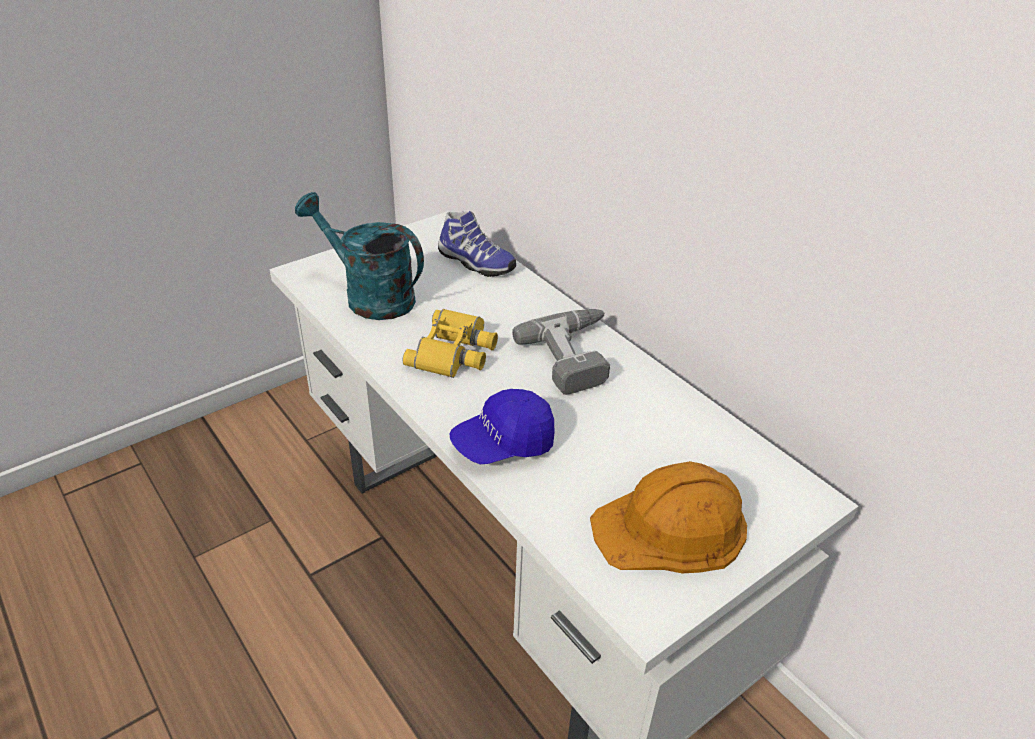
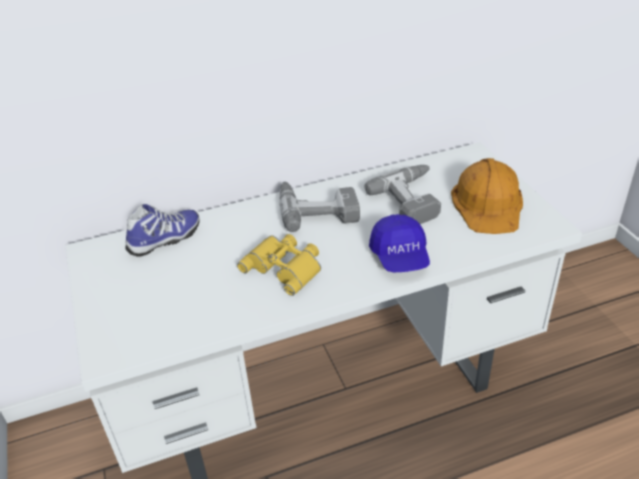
camera: 70 degrees left, 0 degrees up
turquoise watering can [295,192,424,320] -> none
none -> power drill [364,165,441,224]

